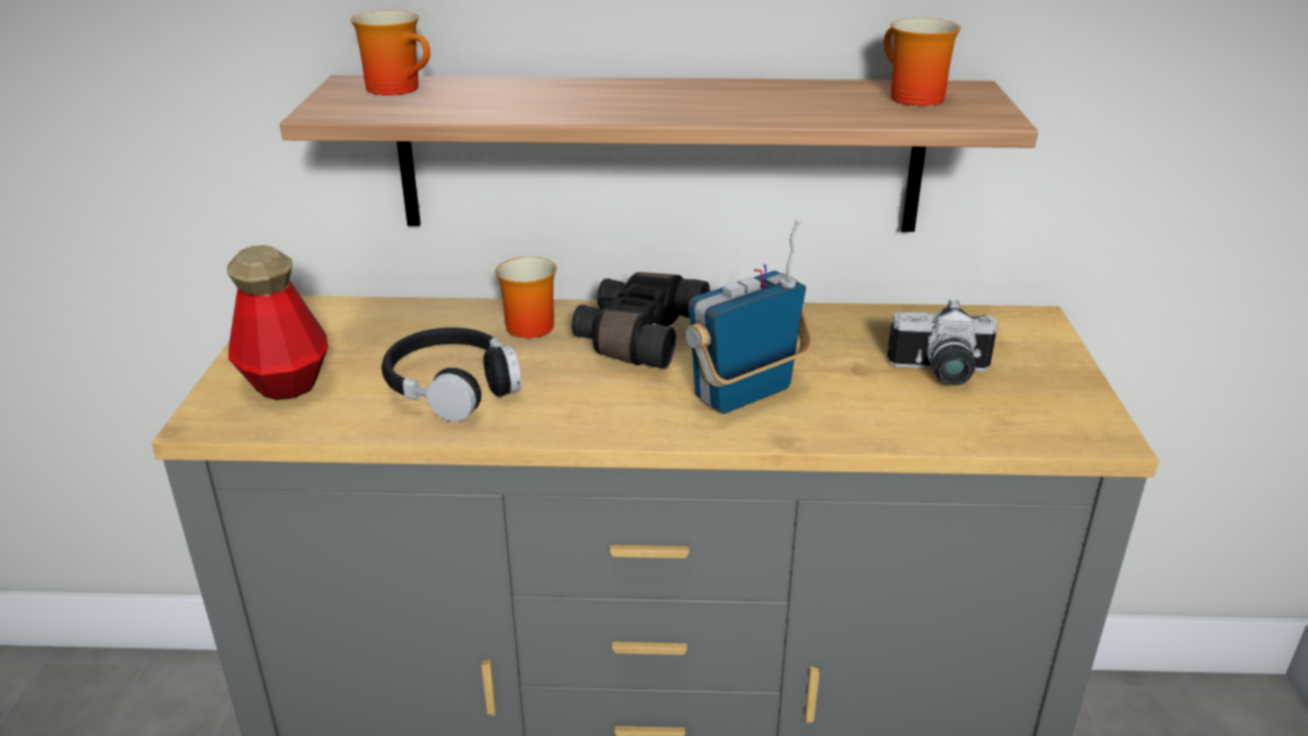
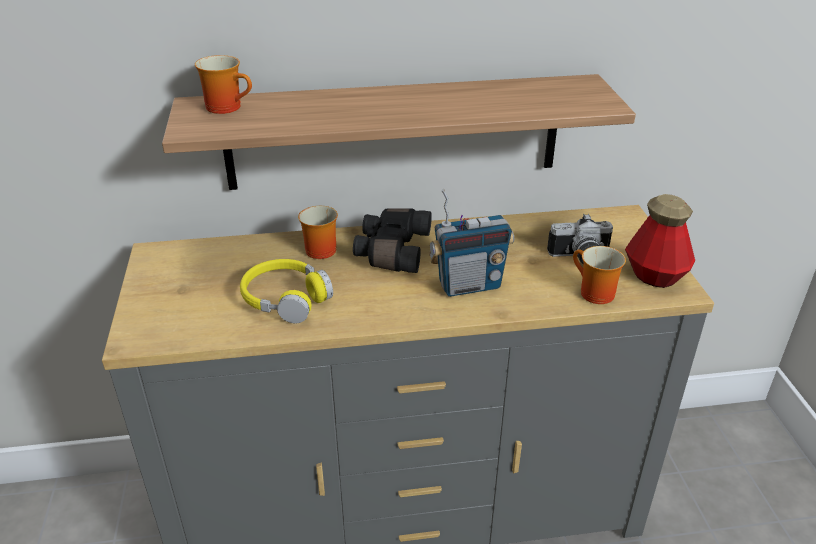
camera: 10 degrees left, 5 degrees up
bottle [227,245,328,400] -> bottle moved to [625,194,695,288]
black headphones [382,327,522,422] -> yellow headphones [240,259,333,323]
radio [686,221,813,414] -> radio turned 150 degrees counterclockwise [429,189,514,297]
mug [884,18,961,106] -> mug moved to [573,246,626,304]

